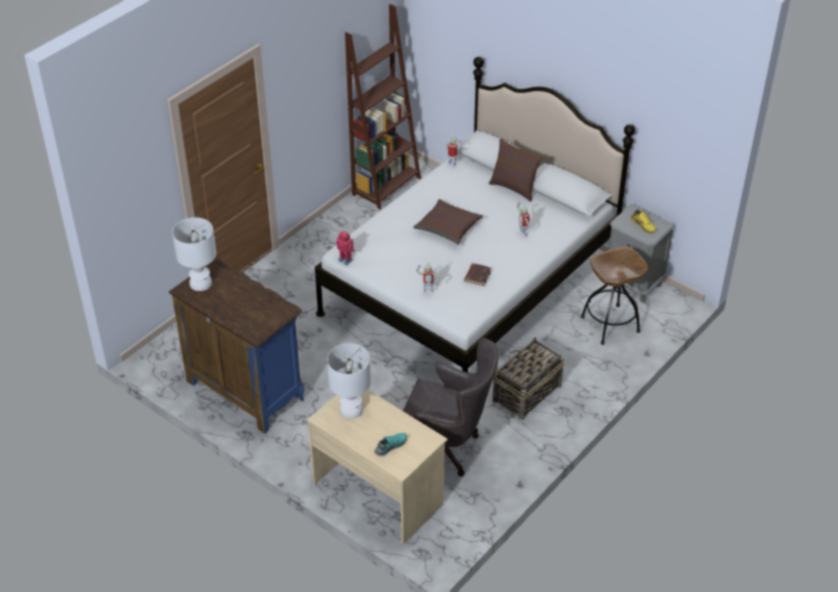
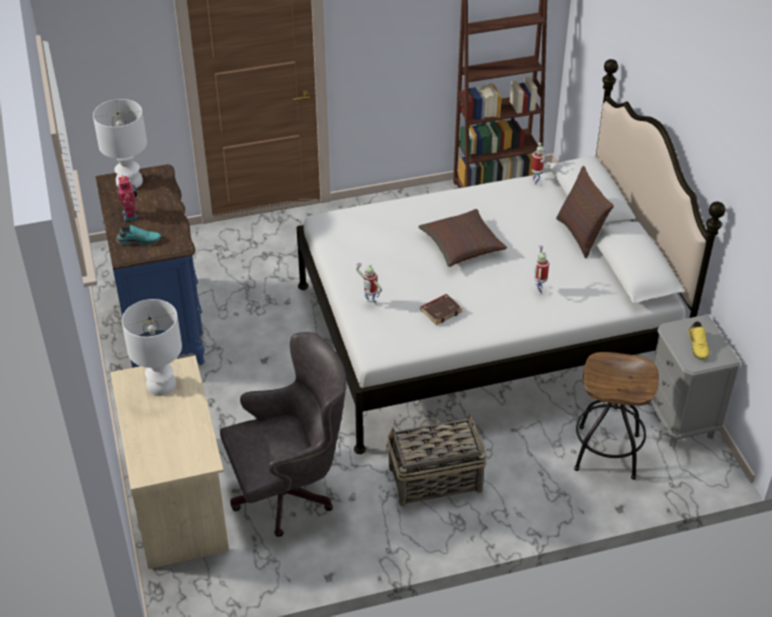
camera: 35 degrees right, 0 degrees up
toy robot [336,231,355,265] -> toy robot moved to [118,175,137,221]
turquoise shoe [374,433,407,456] -> turquoise shoe moved to [116,225,161,245]
grey office chair [403,338,498,476] -> grey office chair turned 75 degrees counterclockwise [220,332,346,537]

